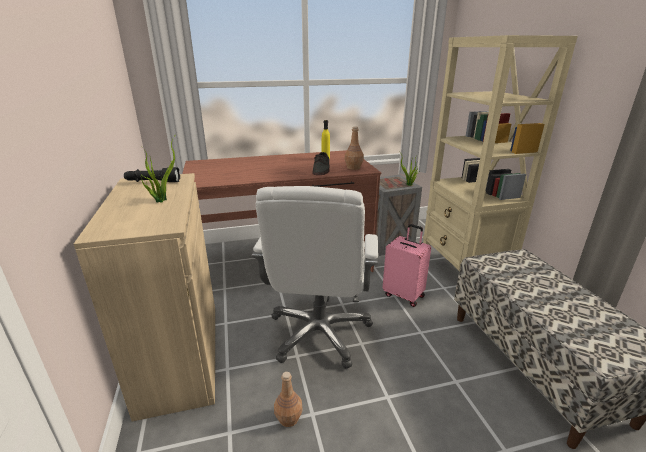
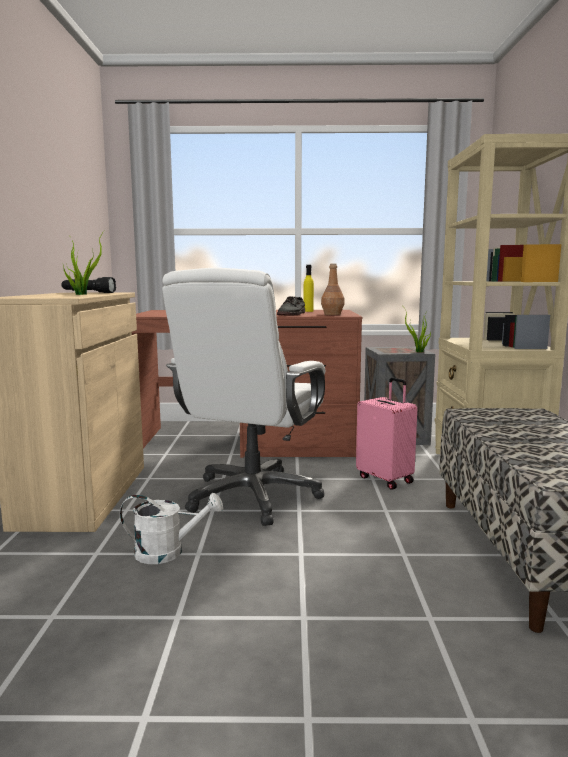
camera: 15 degrees right, 15 degrees down
brown bottle [274,372,303,427] -> white watering can [120,493,223,564]

